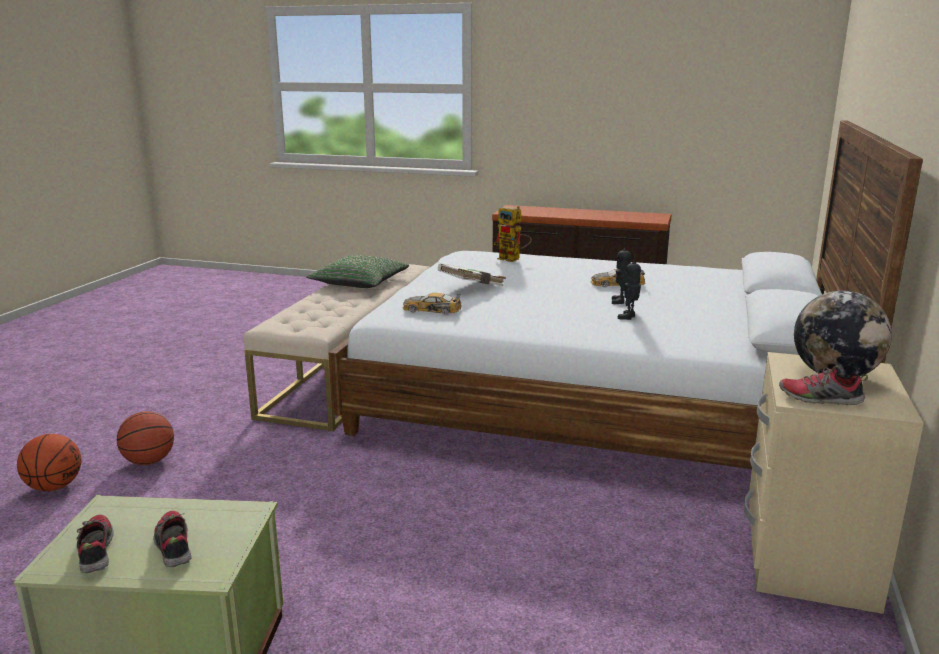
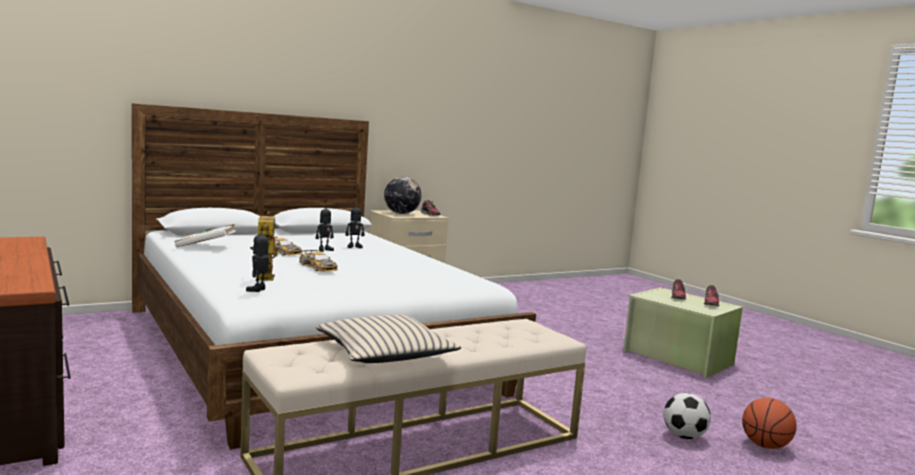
camera: 140 degrees left, 10 degrees down
basketball [117,411,174,465] -> football [664,393,711,439]
green pillow [306,255,409,288] -> beige pillow [316,314,461,363]
toy car [403,293,462,315] -> toy car moved to [299,250,338,272]
white book [438,264,506,286] -> white book moved to [174,224,236,247]
none -> toy robot [246,226,269,292]

